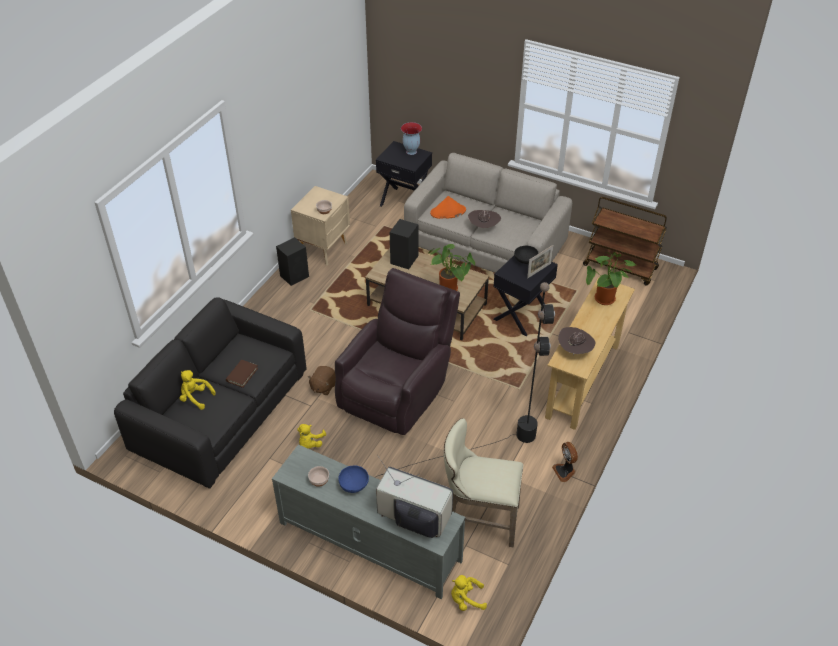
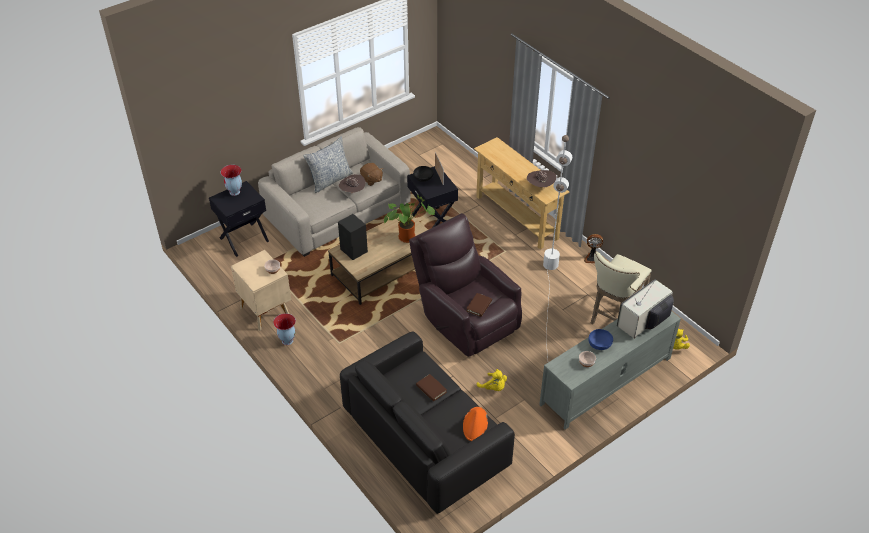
camera: 65 degrees left, 0 degrees up
yellow plush toy [179,370,216,410] -> none
black speaker [276,237,309,286] -> vase [273,313,296,345]
brown plush toy [308,366,336,395] -> brown plush toy moved to [360,163,383,186]
black floor lamp [376,282,555,477] -> white floor lamp [543,135,572,359]
orange hat [430,196,466,219] -> orange hat moved to [463,407,488,441]
brown cart [583,197,667,286] -> none
potted plant [586,252,636,305] -> none
none -> pillow [303,137,353,193]
none -> brown book [466,293,492,317]

